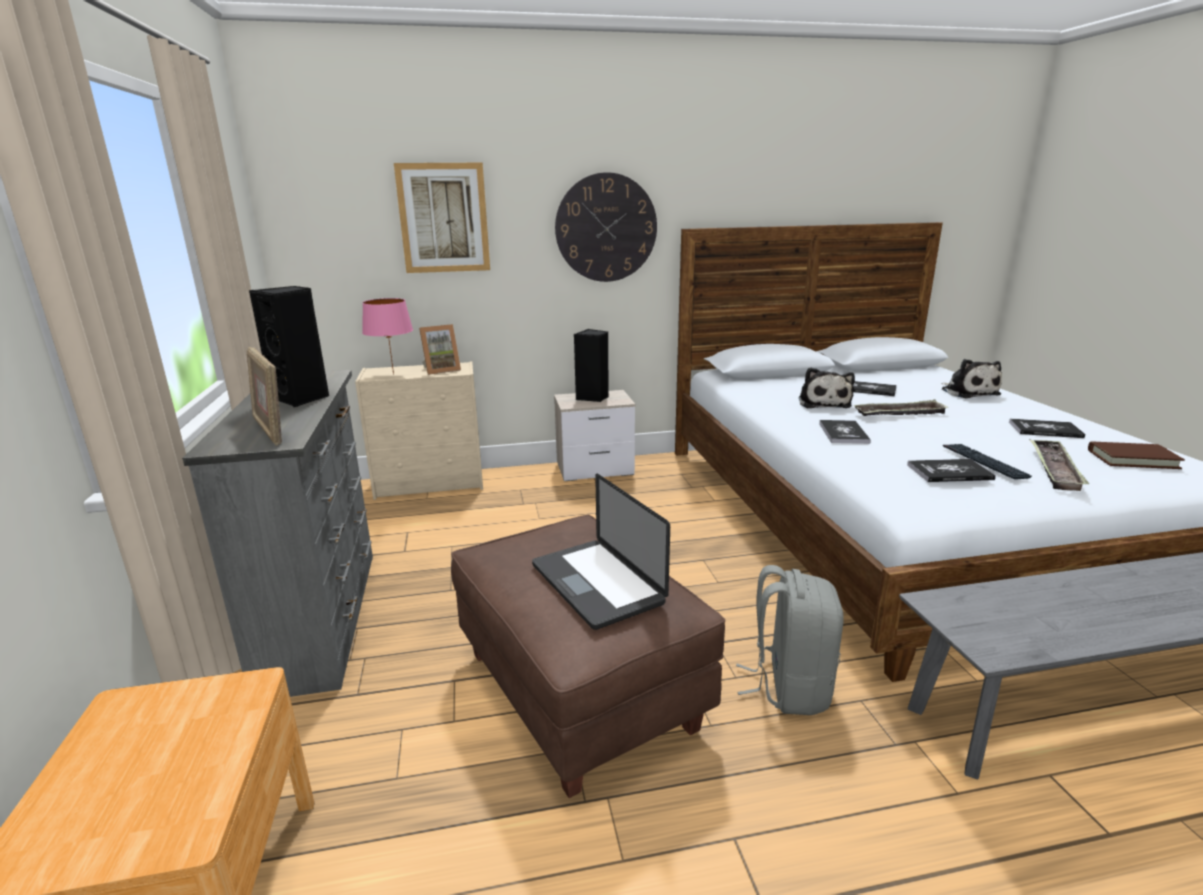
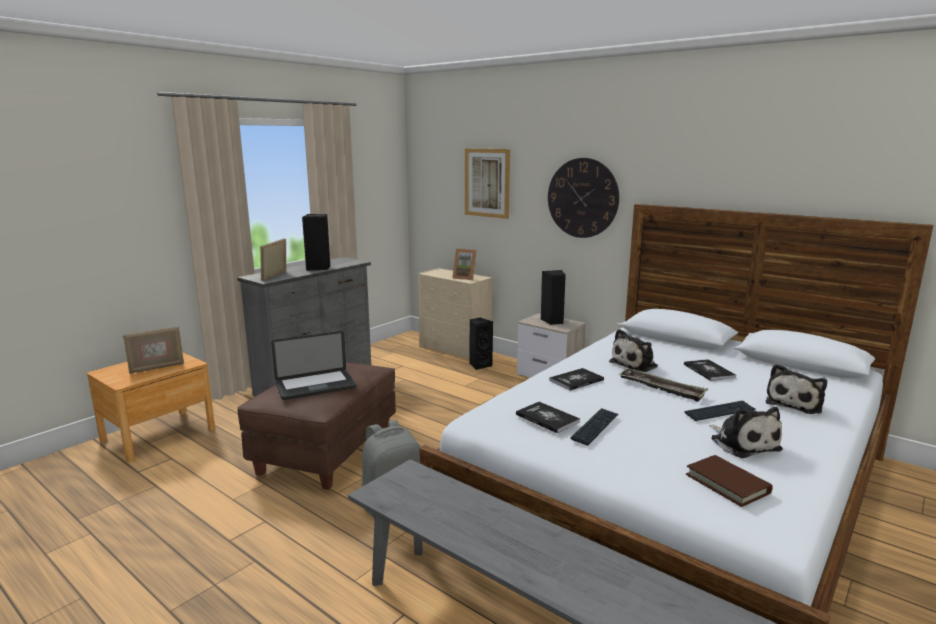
camera: 50 degrees right, 5 degrees down
pink table lamp [362,298,413,375] -> none
laptop [532,474,670,630] -> laptop turned 135 degrees counterclockwise [271,331,356,400]
book [1009,419,1085,438] -> plush toy [710,407,783,458]
tray [1030,440,1089,491] -> none
none -> picture frame [123,326,184,374]
none -> black speaker [469,318,493,370]
none -> keyboard [685,401,756,421]

